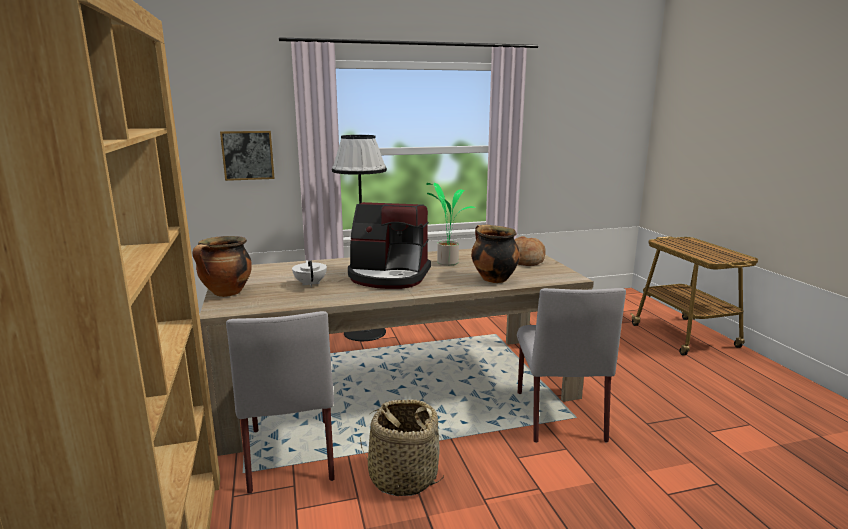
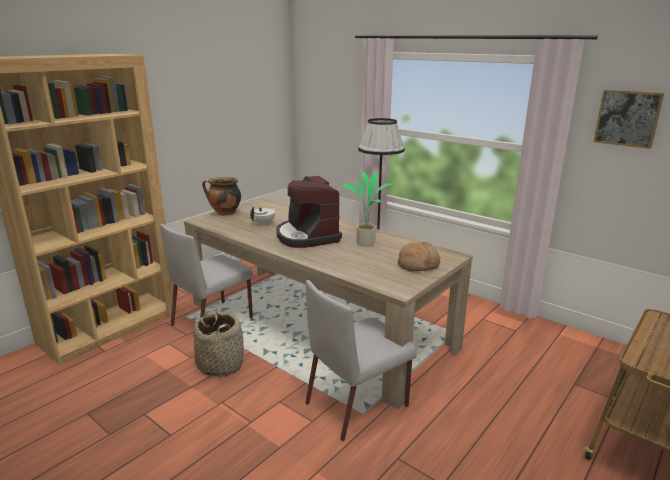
camera: 55 degrees right, 5 degrees up
picture [220,131,275,181] -> picture moved to [594,90,664,149]
cooking pot [471,224,520,283] -> none

